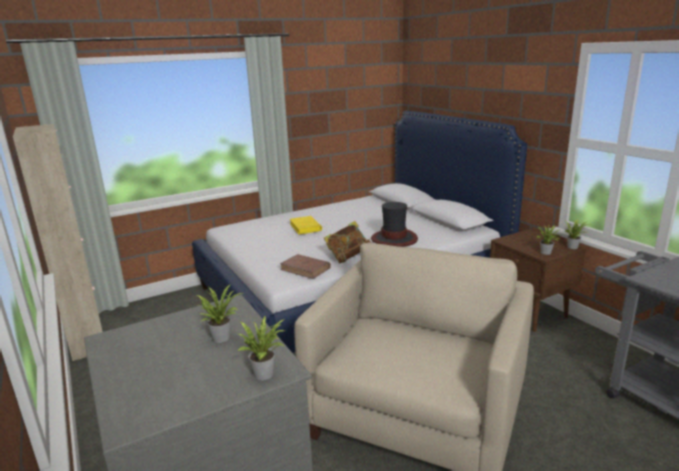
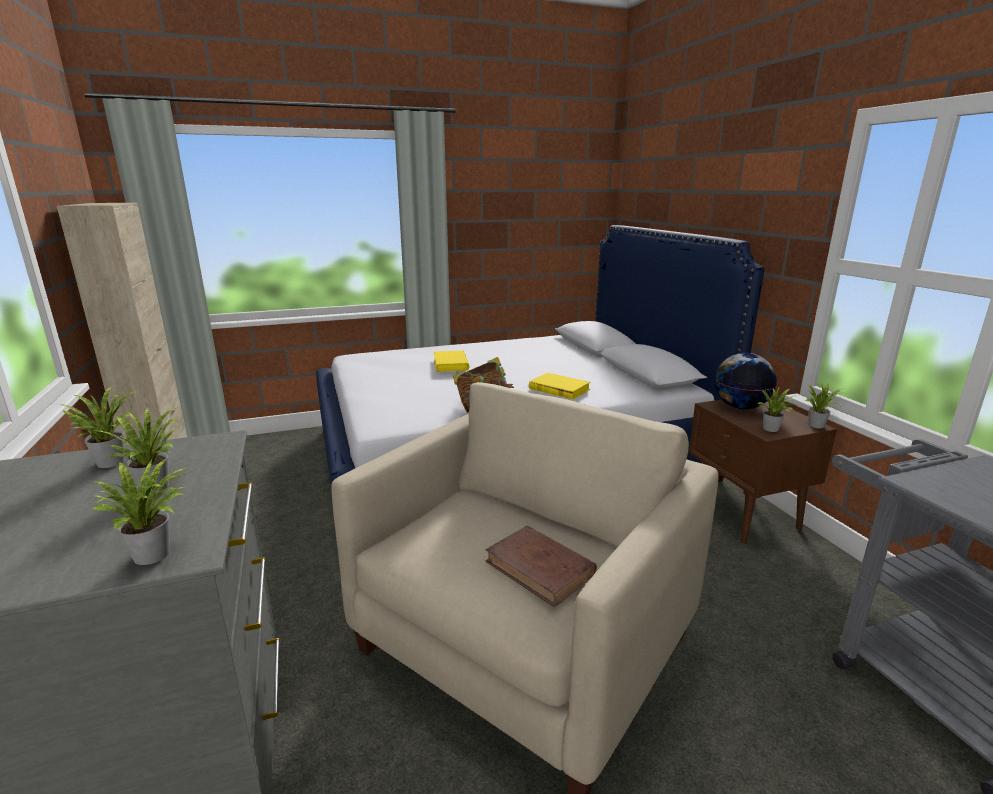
camera: 10 degrees right, 0 degrees up
brown book [280,254,331,279] -> brown book moved to [485,525,597,607]
hat [371,202,418,247] -> yellow book [529,373,591,399]
none -> potted plant [58,387,140,468]
none -> globe [714,353,777,410]

